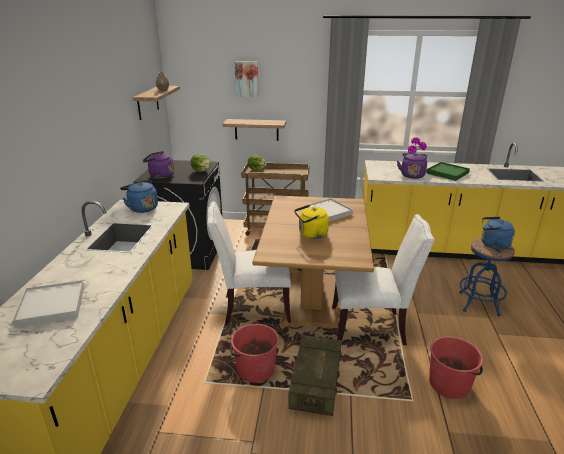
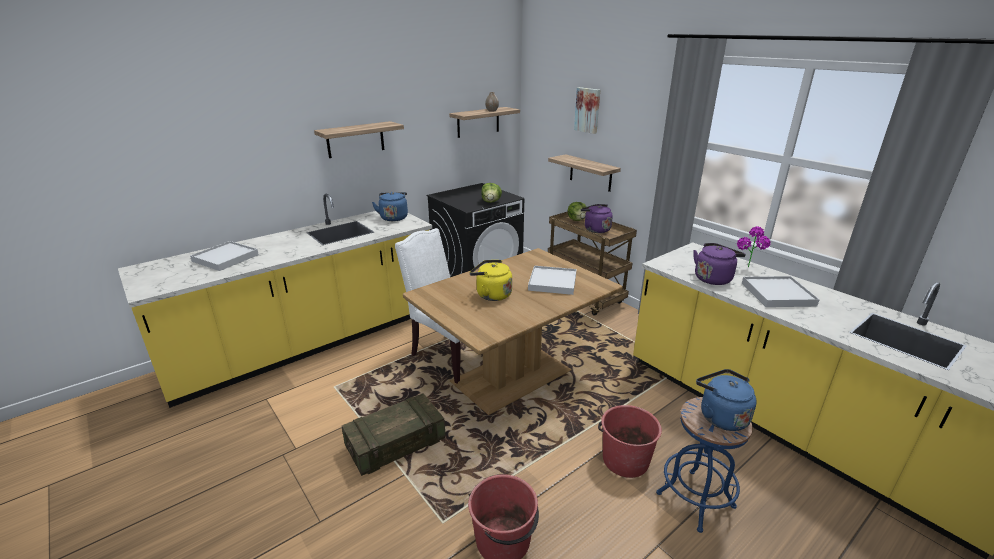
camera: 45 degrees right, 0 degrees up
purple kettle [143,151,174,179] -> purple kettle moved to [581,204,613,233]
red bucket [230,324,279,383] -> red bucket moved to [598,405,662,478]
white chair [332,214,434,345] -> none
green tray [426,162,470,181] -> white tray [742,276,820,307]
none -> shelf [314,121,404,158]

